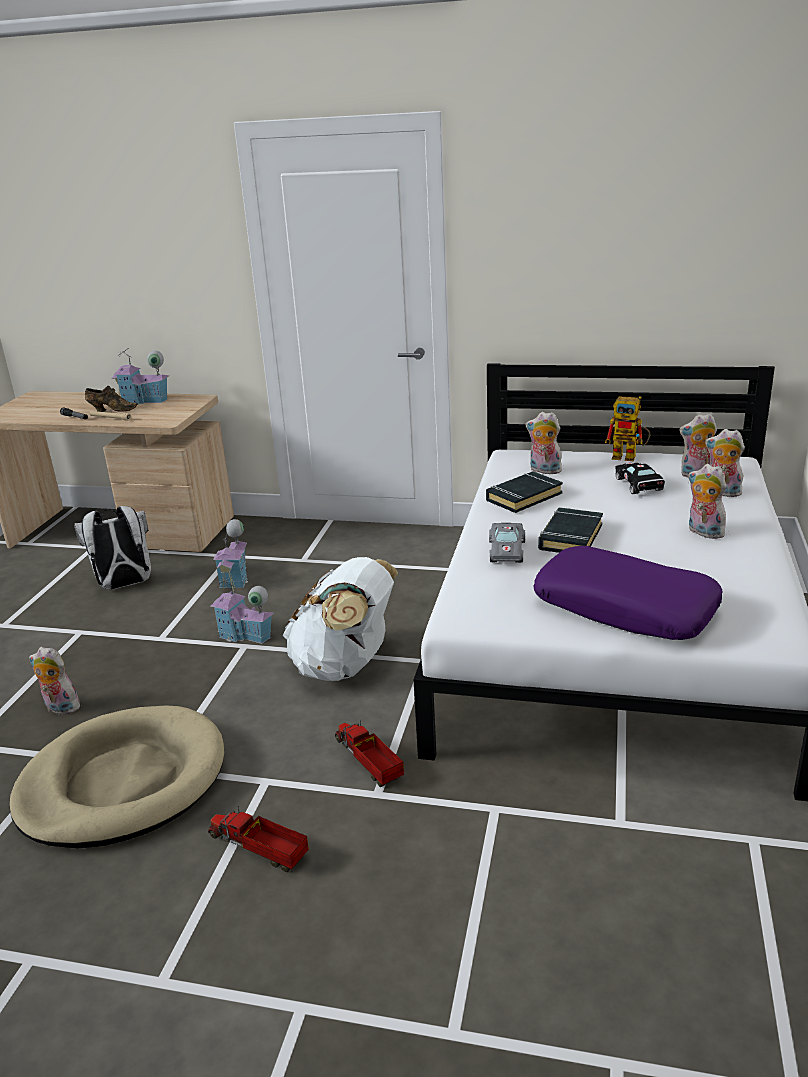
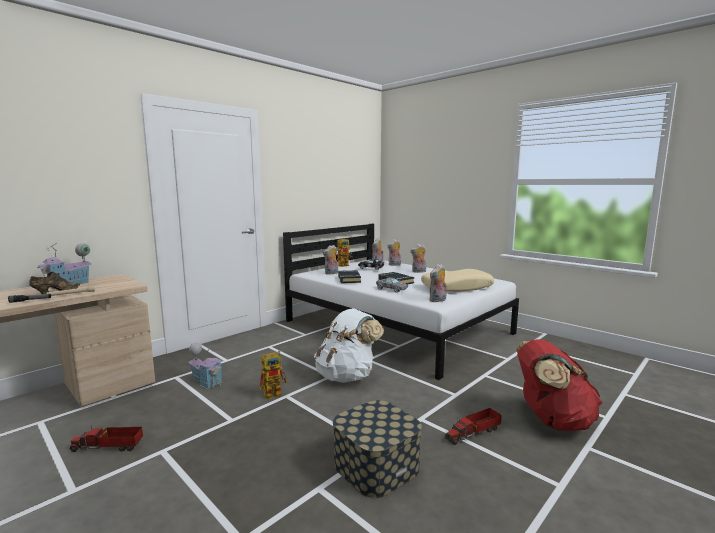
camera: 60 degrees left, 15 degrees down
beige dog bed [10,705,224,848] -> storage box [333,400,422,498]
plush toy [29,647,83,715] -> plush toy moved to [429,263,446,302]
white backpack [74,506,151,590] -> none
toy house [210,578,274,644] -> toy robot [259,350,287,400]
toy truck [335,720,404,787] -> toy truck moved to [70,426,143,452]
purple pillow [533,546,722,640] -> beige pillow [421,269,494,292]
none -> red backpack [515,339,602,431]

